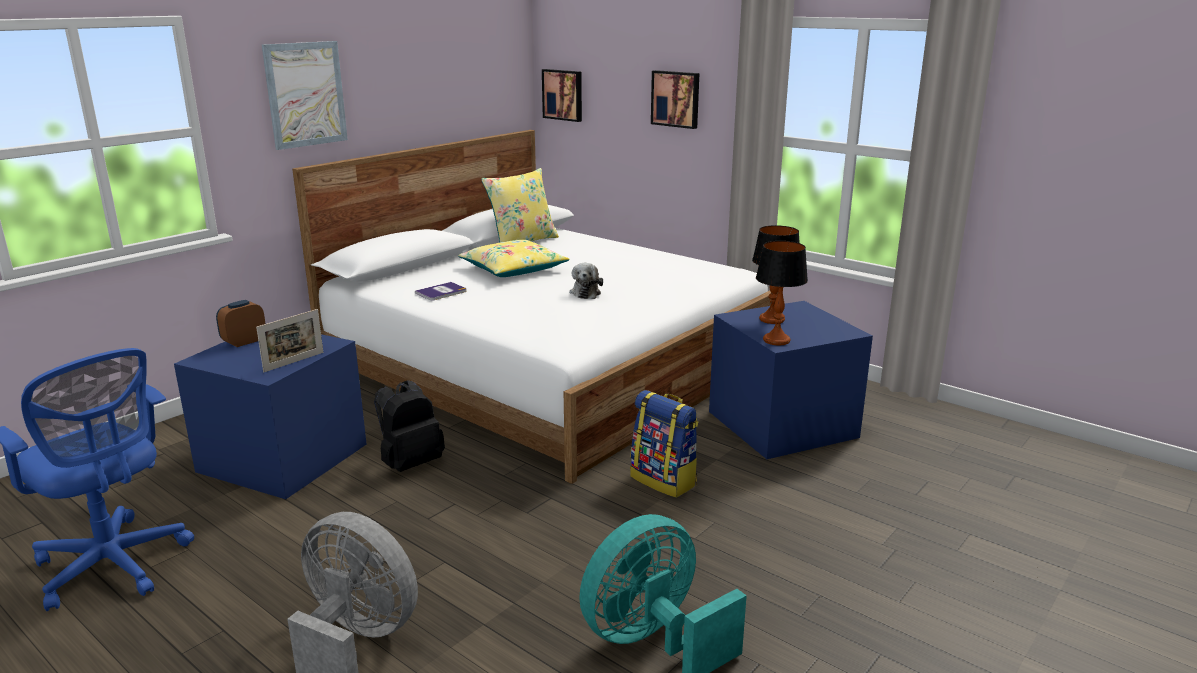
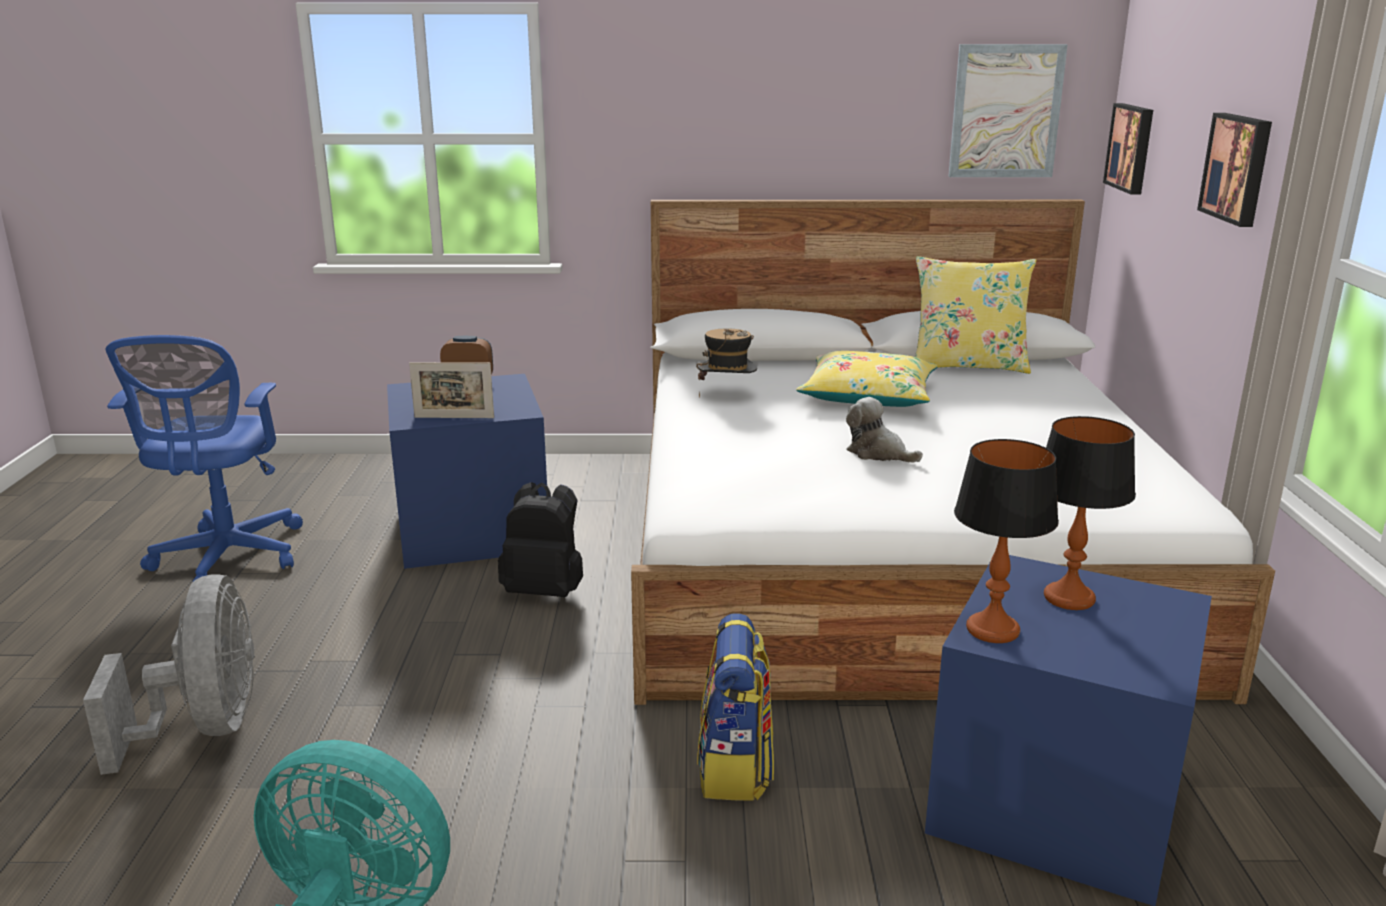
camera: 50 degrees right, 0 degrees up
picture [262,41,348,150] -> picture moved to [948,44,1068,177]
book [415,282,467,300] -> hat [696,328,757,398]
plush toy [569,263,603,299] -> plush toy turned 75 degrees clockwise [846,397,923,462]

